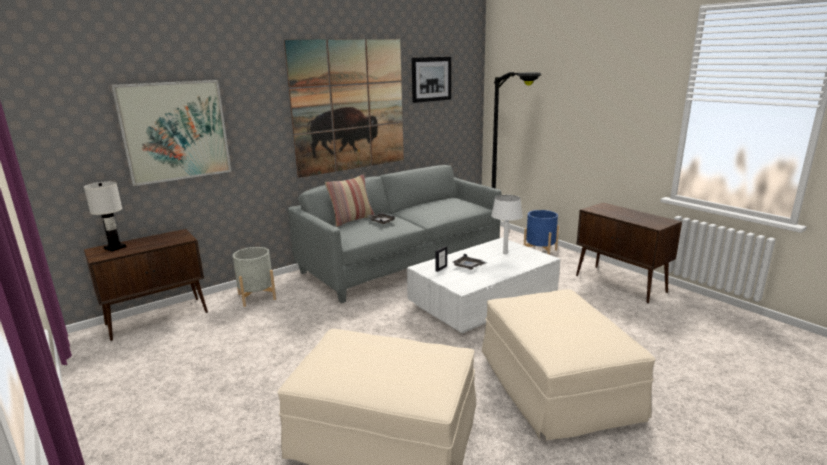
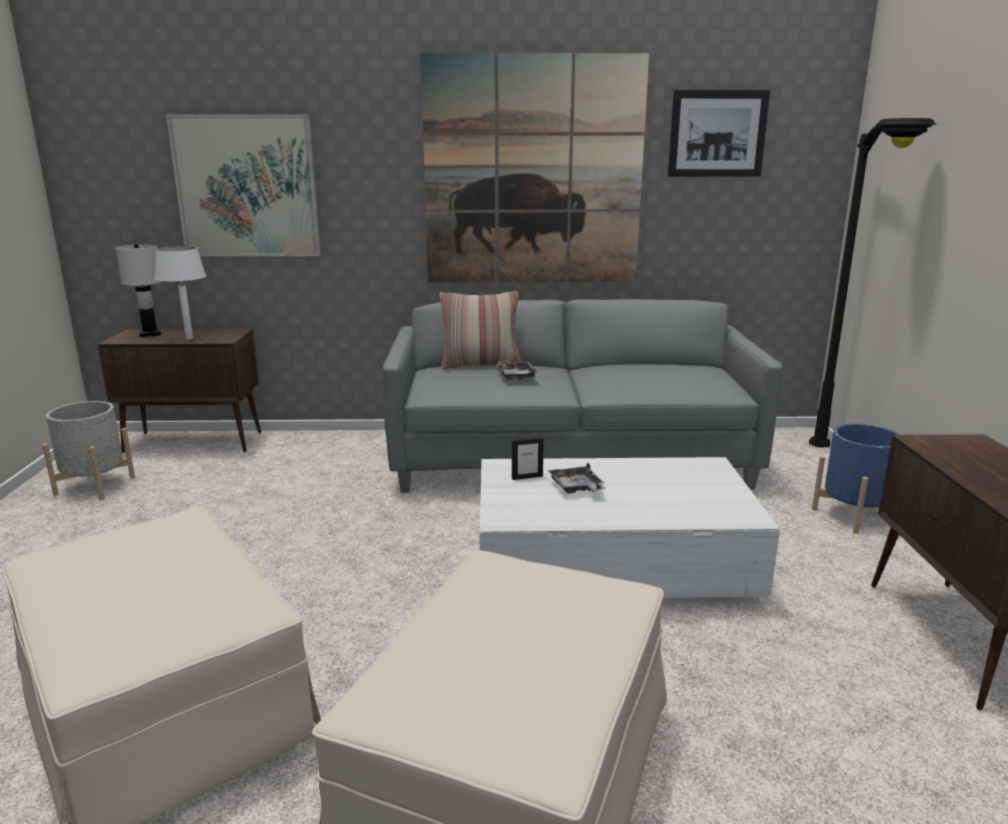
camera: 35 degrees right, 0 degrees up
grey planter [233,247,276,307] -> grey planter moved to [42,401,135,499]
white table lamp [491,195,523,254] -> white table lamp moved to [155,246,206,340]

